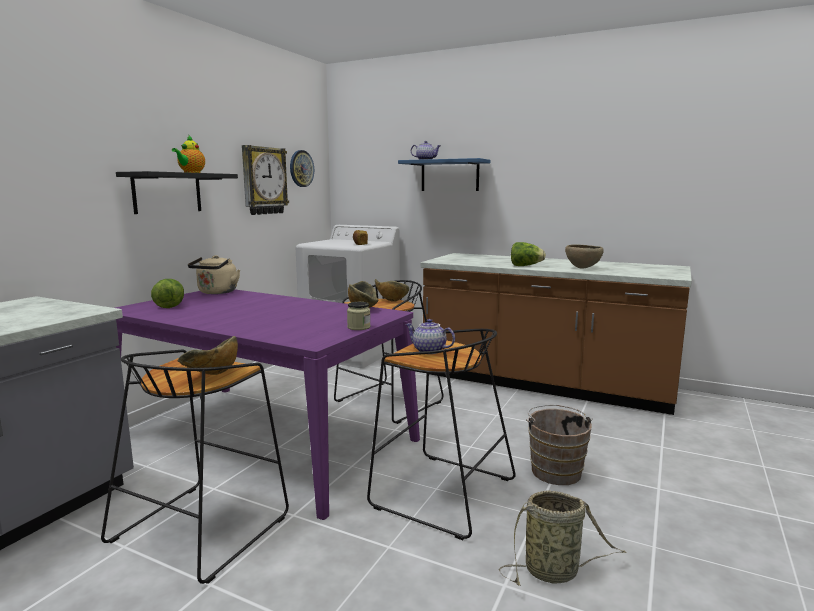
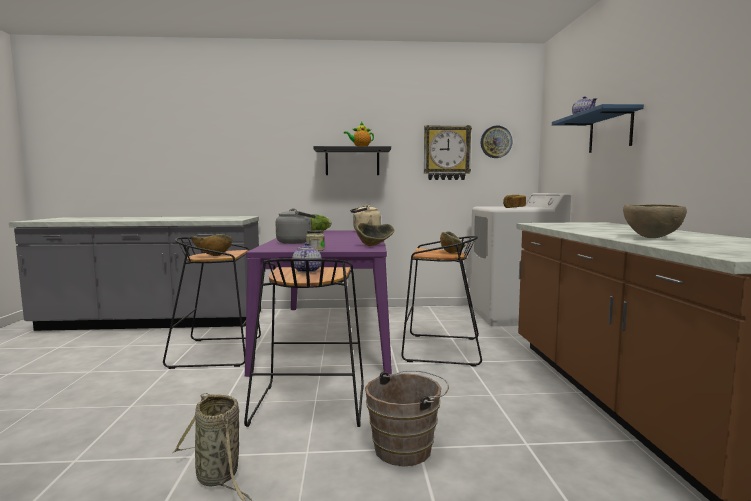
camera: 60 degrees right, 5 degrees down
lettuce [511,242,546,266] -> none
none -> grey kettle [276,208,316,244]

